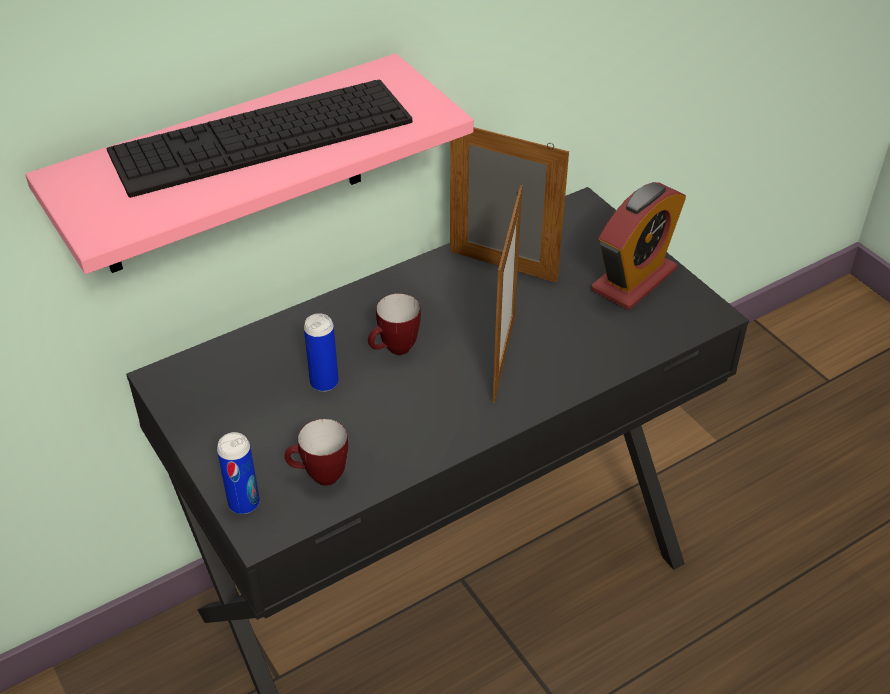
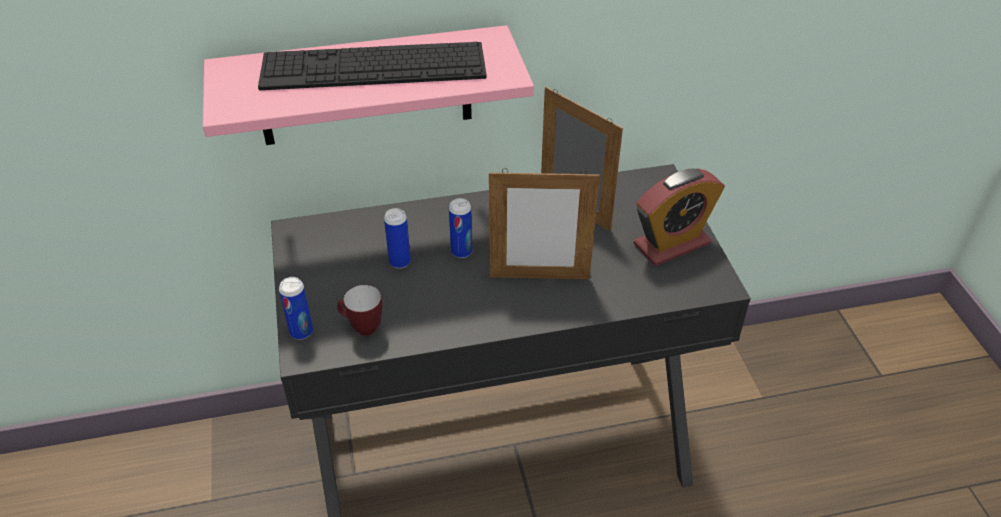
camera: 20 degrees right, 0 degrees up
mug [368,293,421,355] -> can [449,198,472,258]
picture frame [493,185,523,403] -> picture frame turned 60 degrees clockwise [489,168,600,279]

